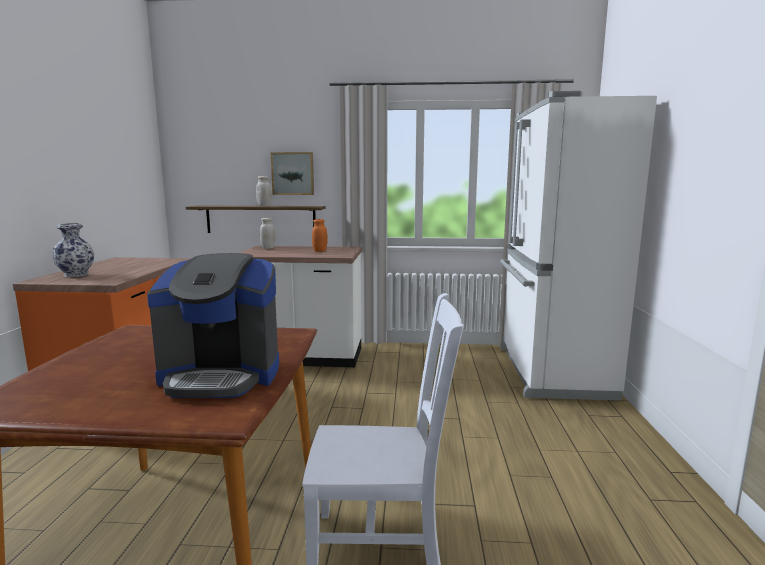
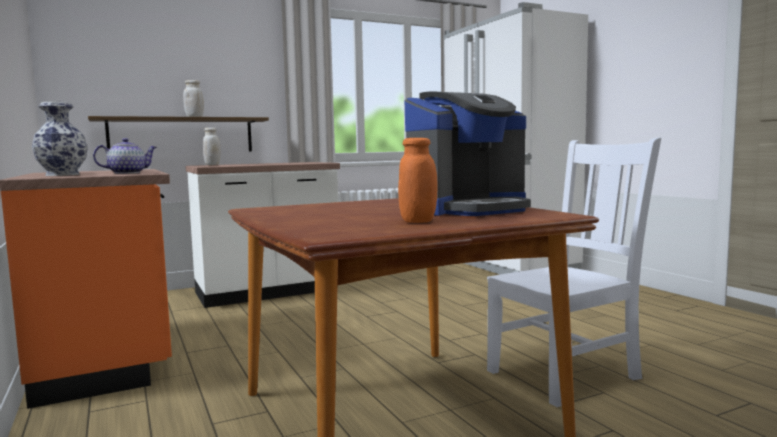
camera: 30 degrees left, 5 degrees down
picture [271,152,314,195] -> none
orange jar [312,219,328,252] -> orange jar moved to [398,138,438,223]
none -> teapot [93,138,157,174]

